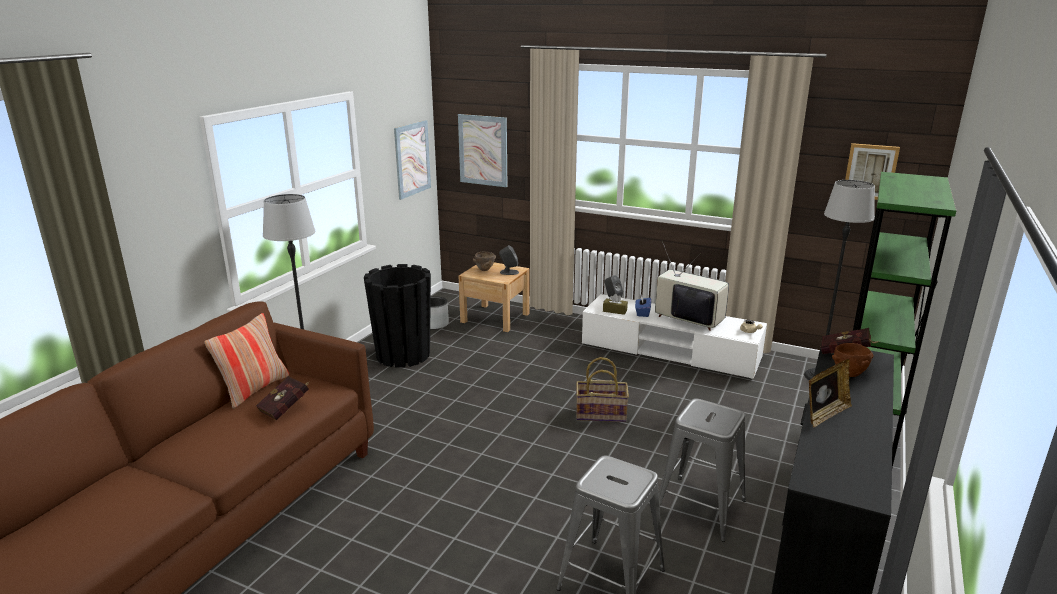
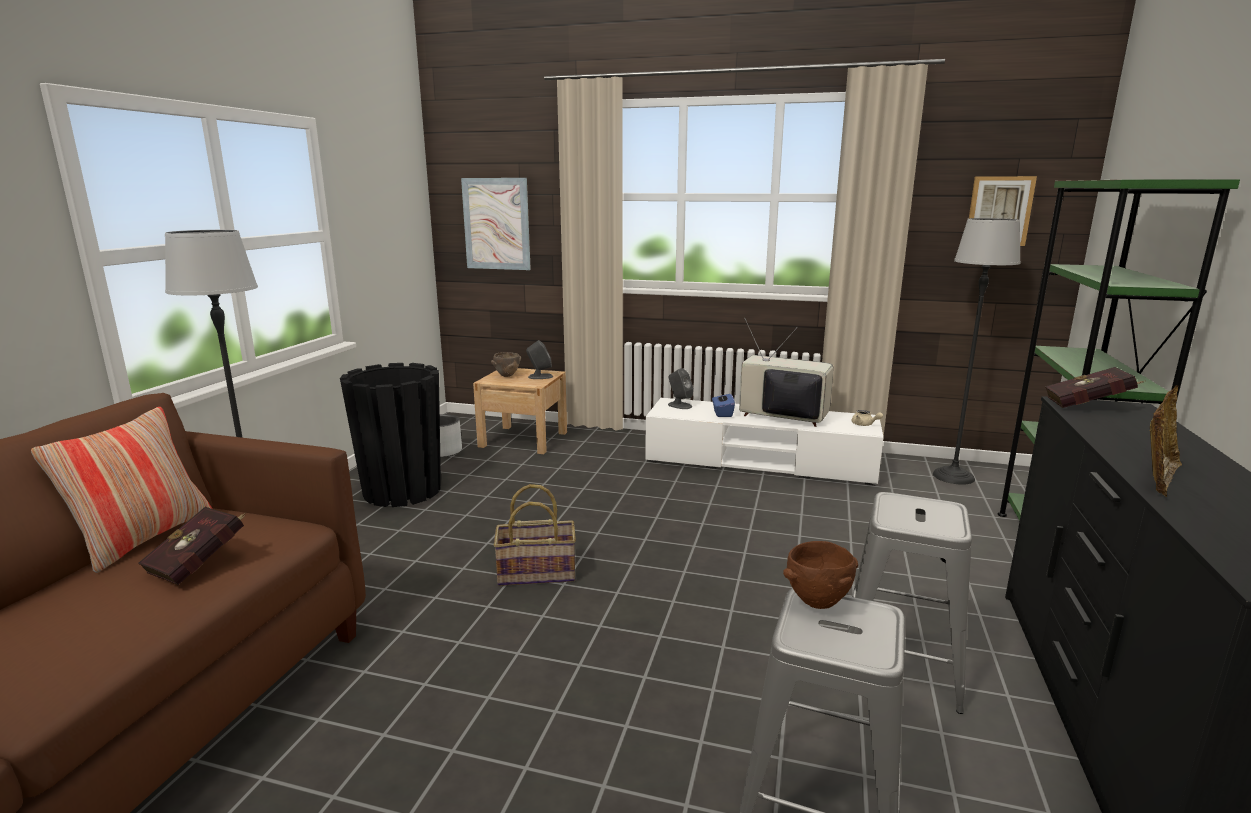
camera: 10 degrees left, 5 degrees down
picture [394,120,431,200] -> none
basket [576,357,629,422] -> basket moved to [494,484,576,586]
brown tissue box [603,294,628,315] -> none
brown bowl [832,343,873,377] -> brown bowl moved to [783,541,858,609]

